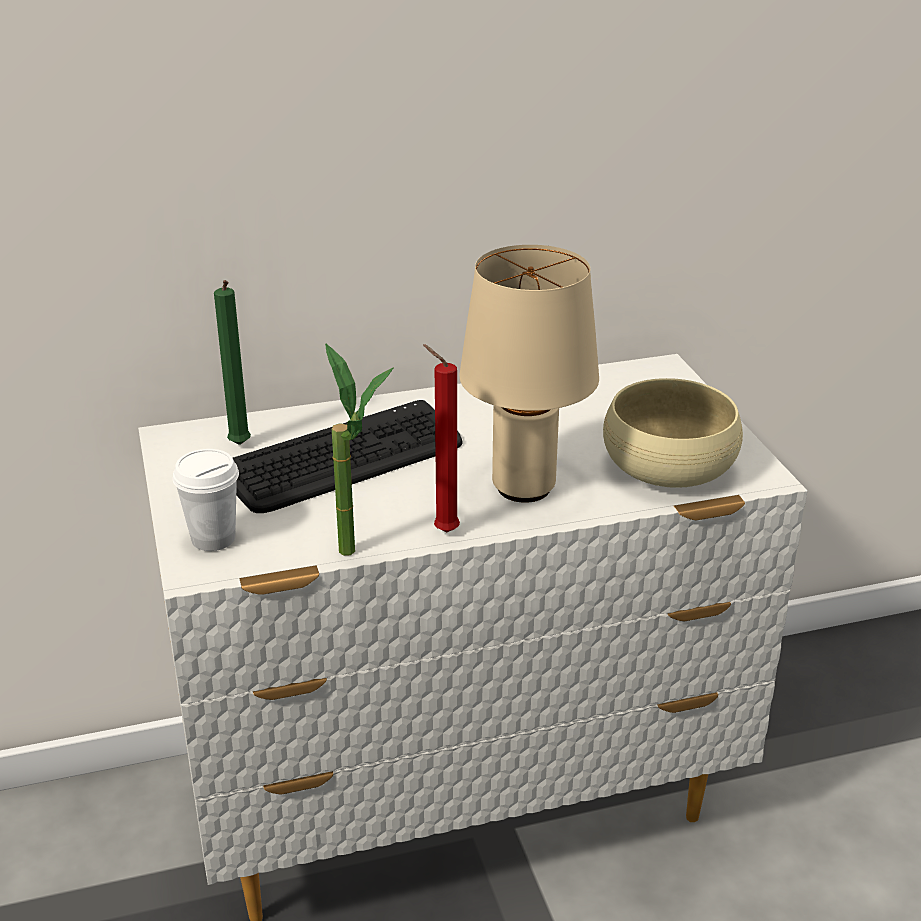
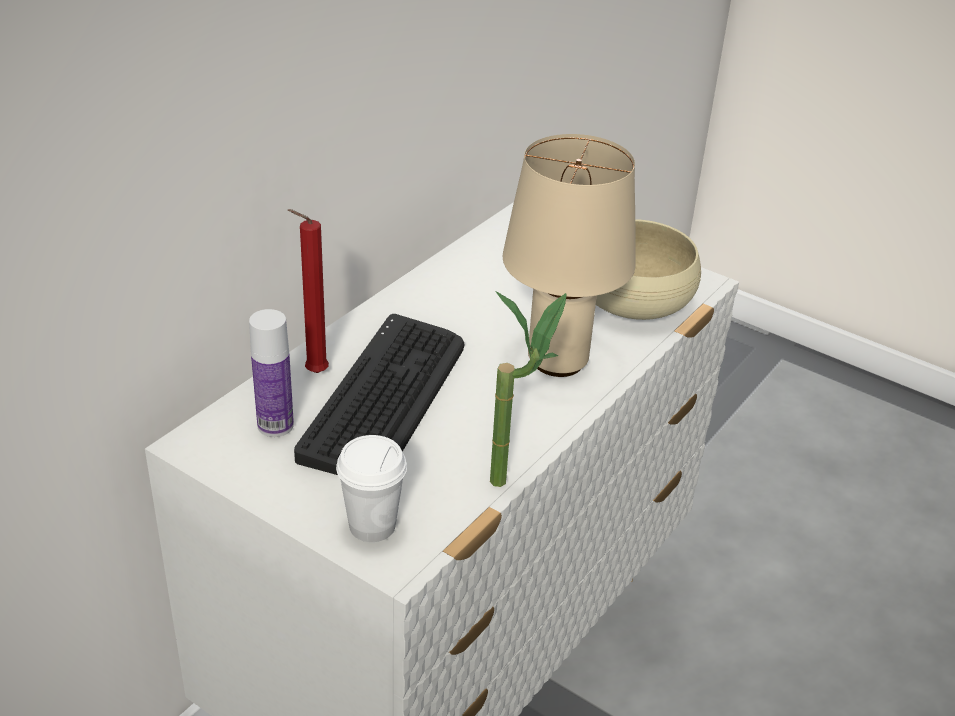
camera: 40 degrees left, 5 degrees up
green candle [214,280,251,445] -> bottle [249,309,294,437]
red candle [423,344,460,532] -> red candle moved to [288,209,329,373]

